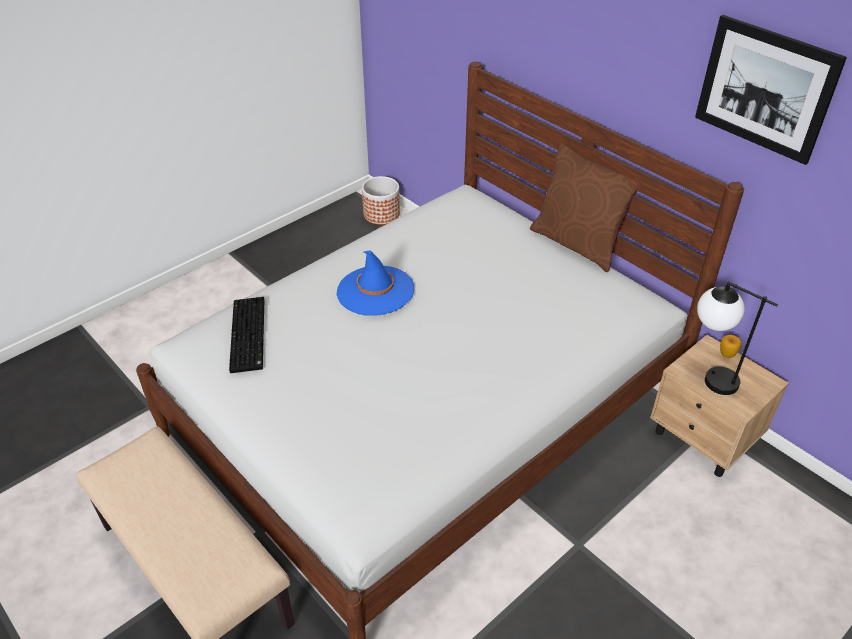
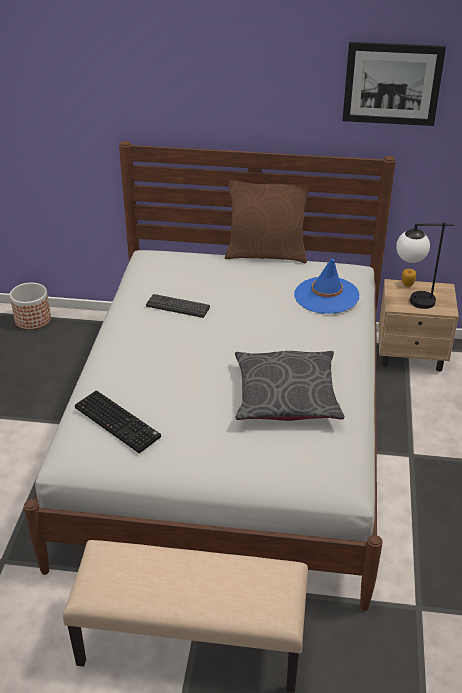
camera: 40 degrees left, 5 degrees down
blue hat [337,250,414,315] -> blue hat moved to [294,259,359,314]
none -> keyboard [146,294,210,318]
none -> grey pillow [235,351,344,421]

